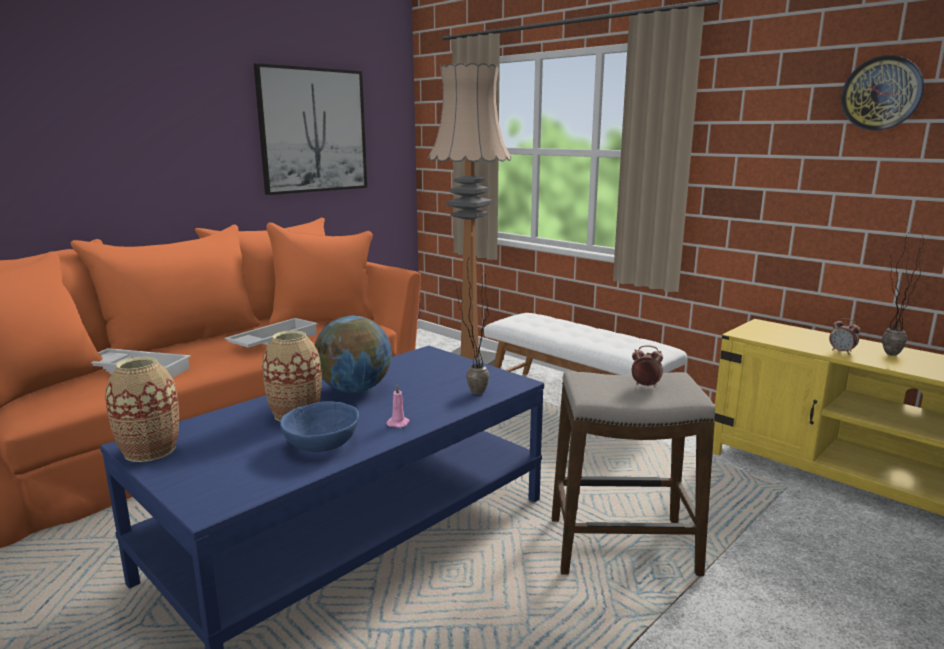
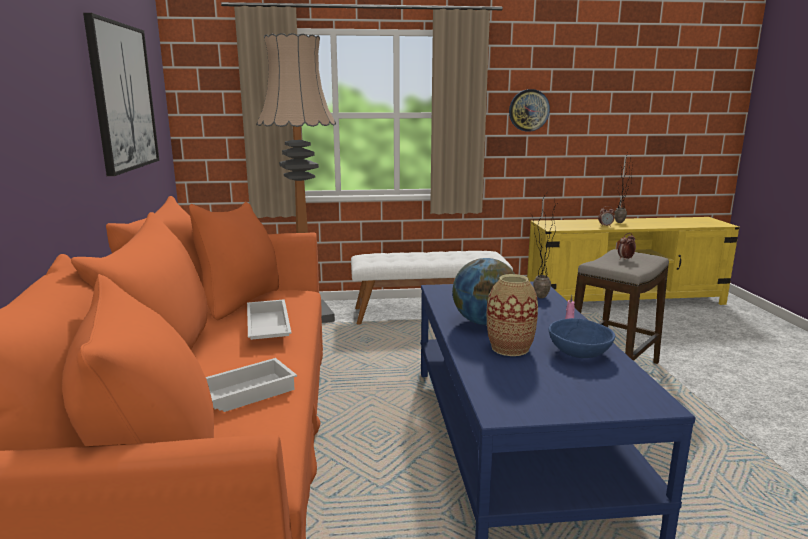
camera: 50 degrees left, 0 degrees up
vase [105,357,179,462] -> none
wall clock [841,55,924,130] -> wall clock moved to [509,89,550,132]

